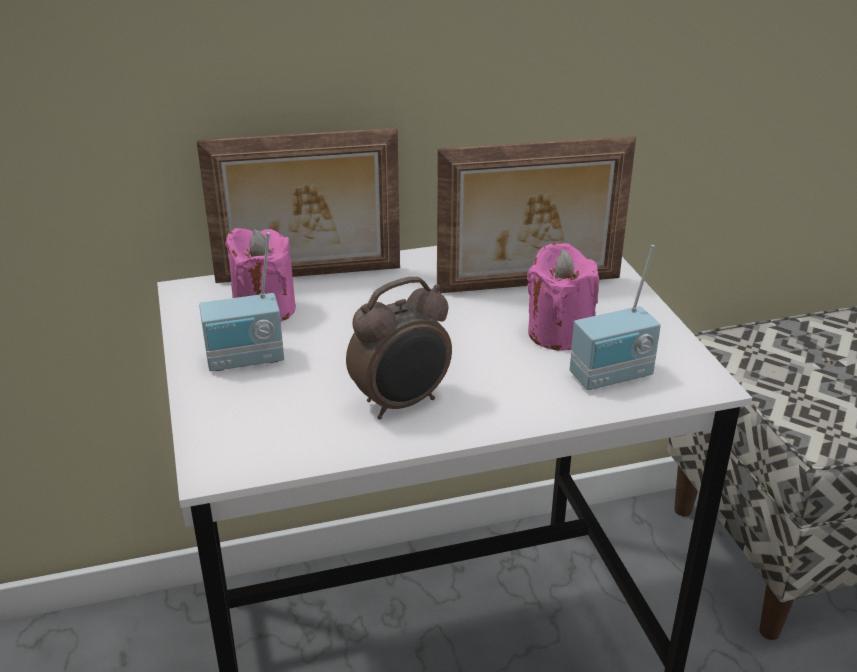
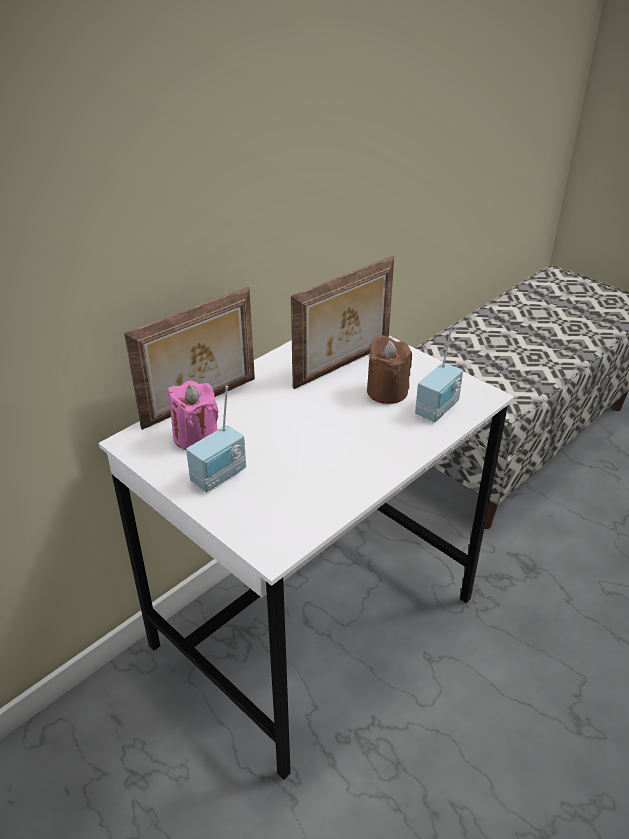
camera: 30 degrees left, 5 degrees up
alarm clock [346,277,452,419] -> none
pink candle [527,243,599,351] -> brown candle [367,335,412,404]

